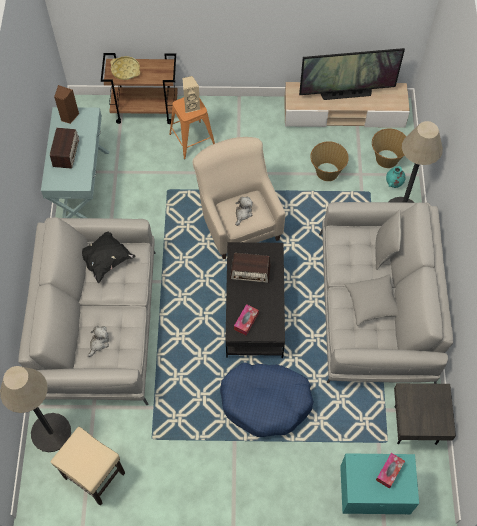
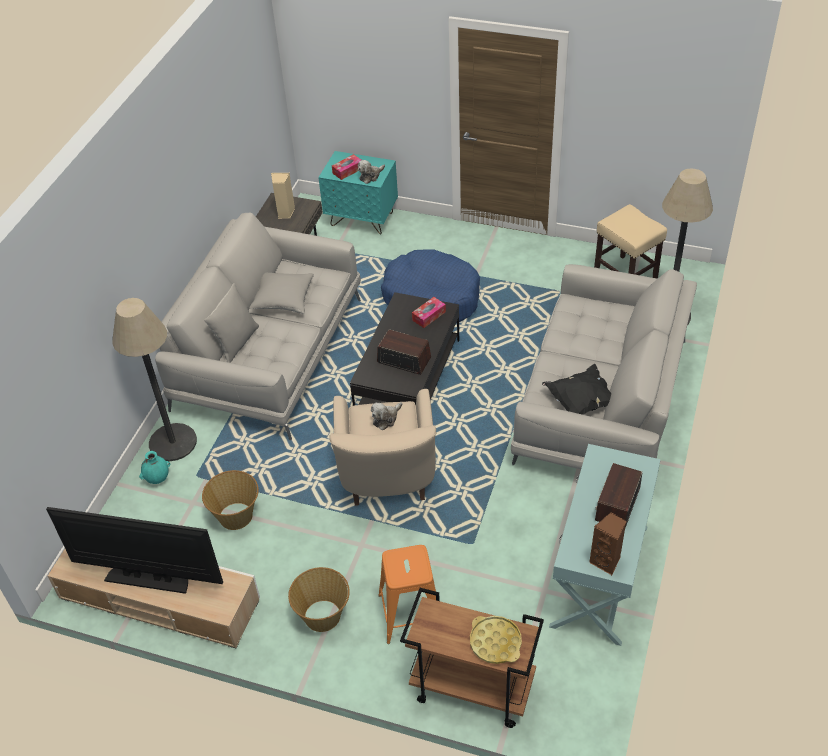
camera: 160 degrees left, 15 degrees down
plush toy [88,326,109,357] -> plush toy moved to [358,160,385,184]
beige speaker [182,76,200,113] -> beige speaker moved to [271,173,295,219]
basket [372,128,406,168] -> basket moved to [288,567,350,632]

